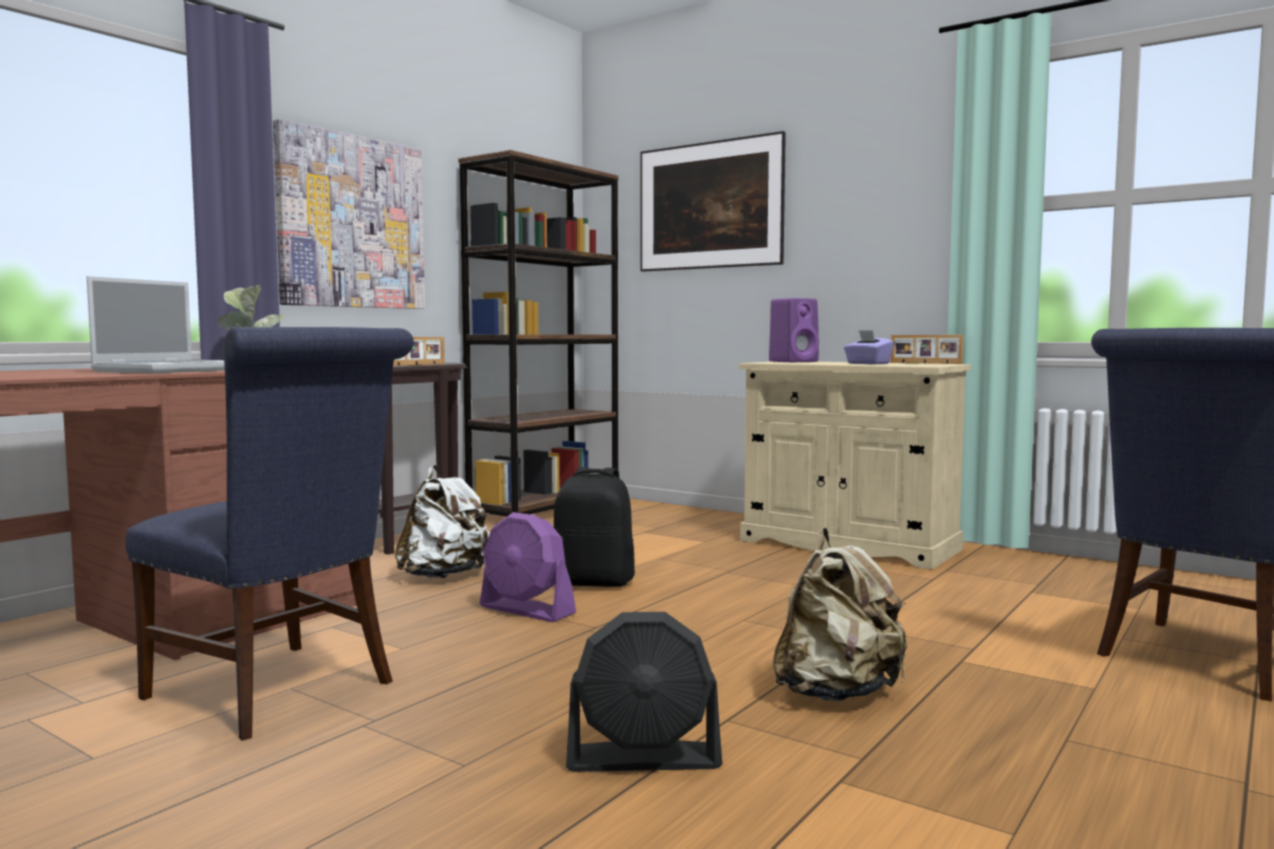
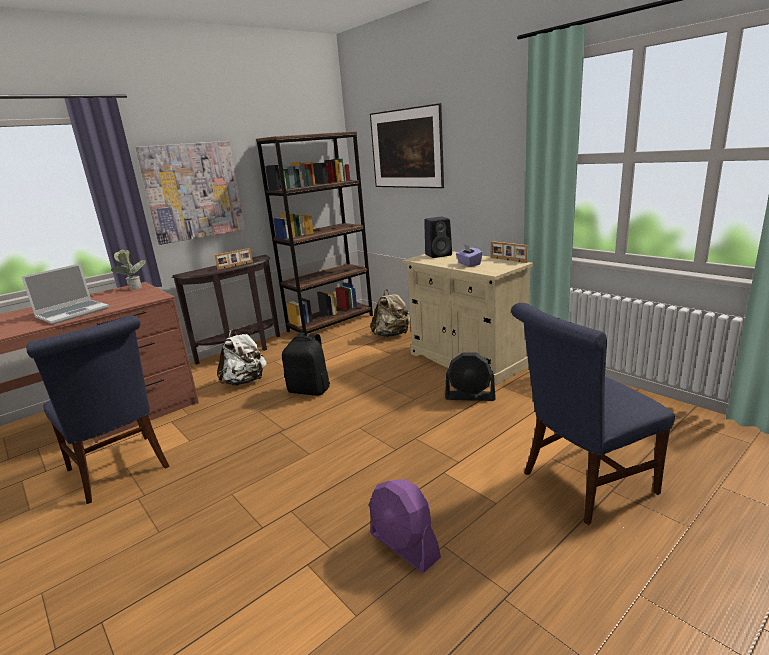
camera: 15 degrees right, 15 degrees up
purple fan [480,512,576,622] -> purple fan moved to [369,479,441,573]
black fan [566,612,722,772] -> black fan moved to [445,352,496,401]
purple speaker [769,298,819,362] -> black speaker [424,217,452,258]
beige backpack [772,528,907,701] -> beige backpack moved to [371,289,411,337]

